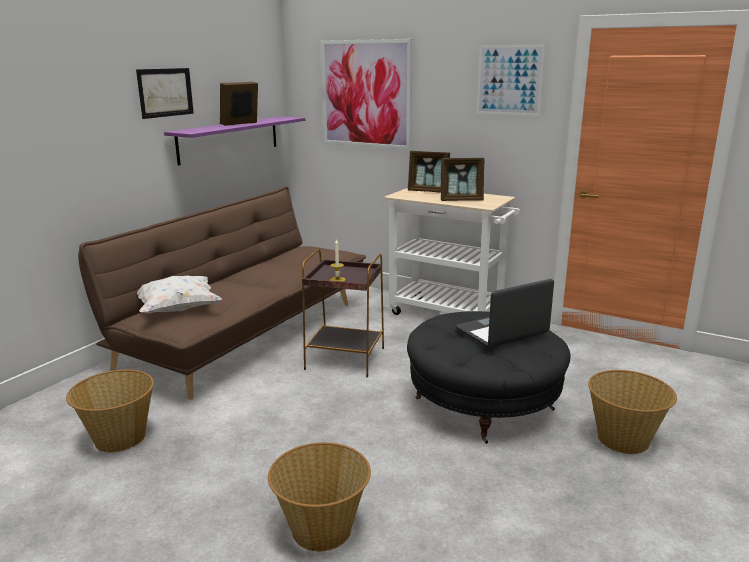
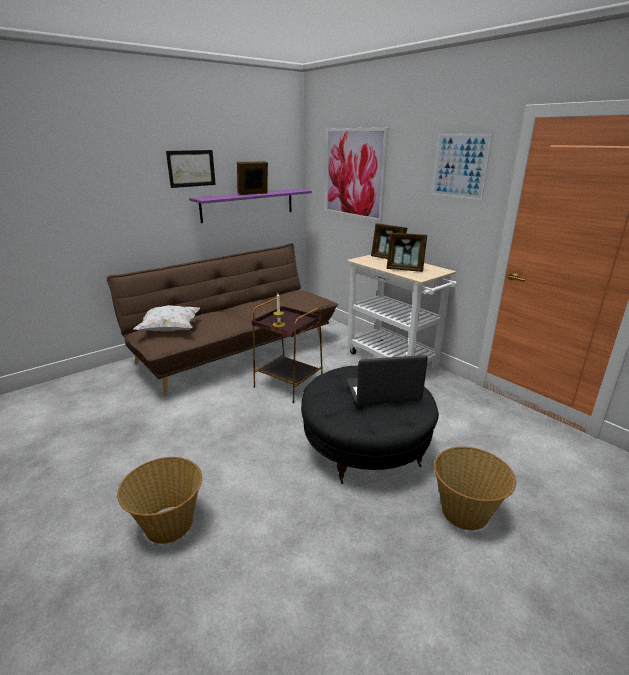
camera: 20 degrees right, 5 degrees up
basket [66,370,154,452] -> none

